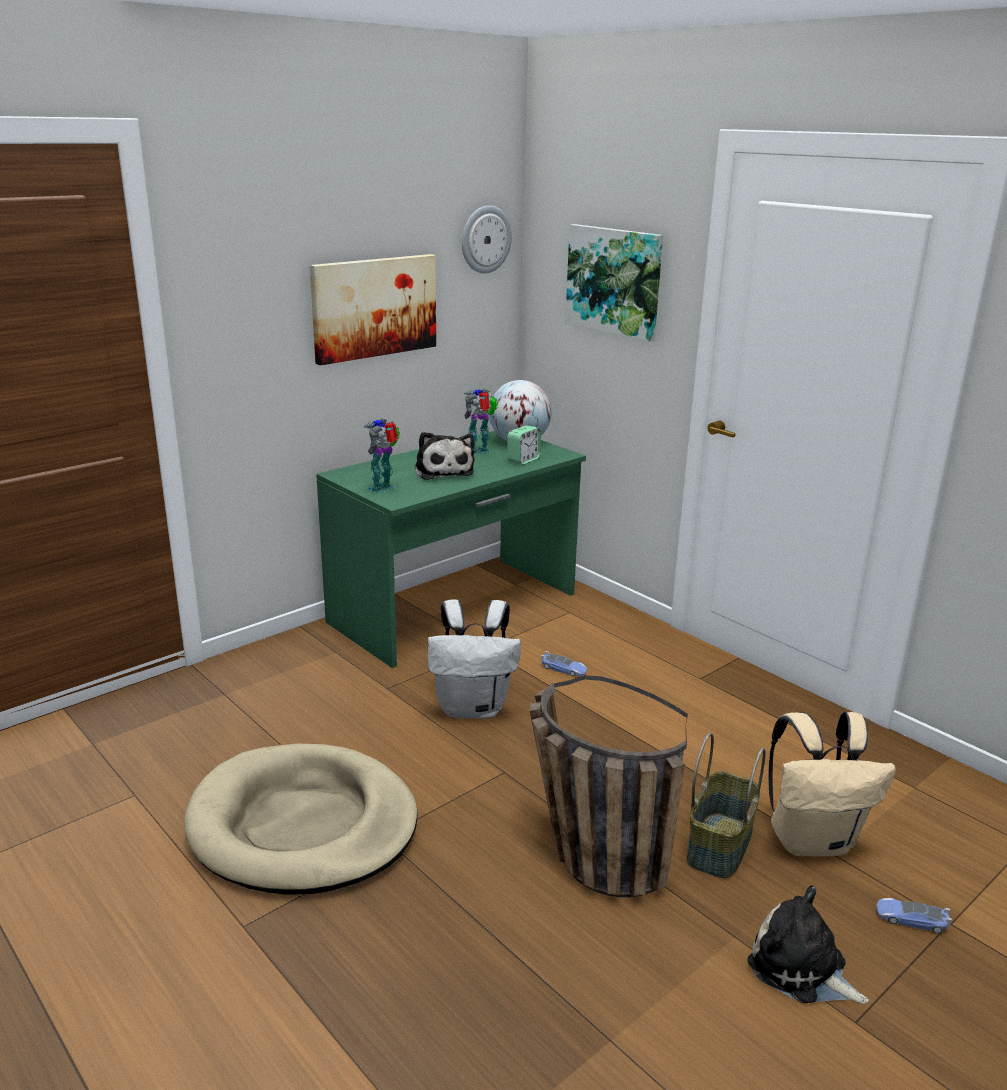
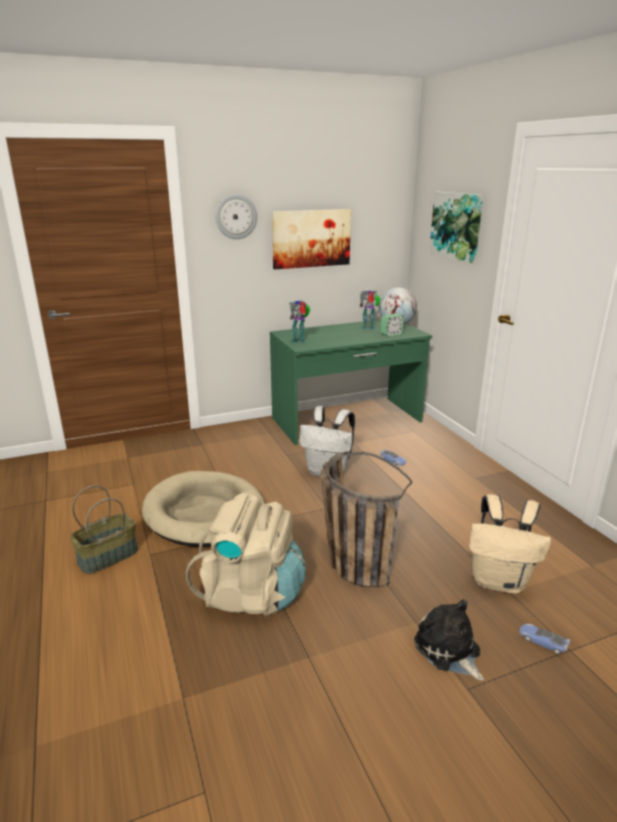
camera: 20 degrees right, 0 degrees up
plush toy [415,432,474,480] -> none
wall clock [462,205,512,273] -> wall clock moved to [215,194,257,239]
basket [687,733,766,878] -> basket moved to [70,485,138,574]
none -> beige backpack [186,492,306,616]

